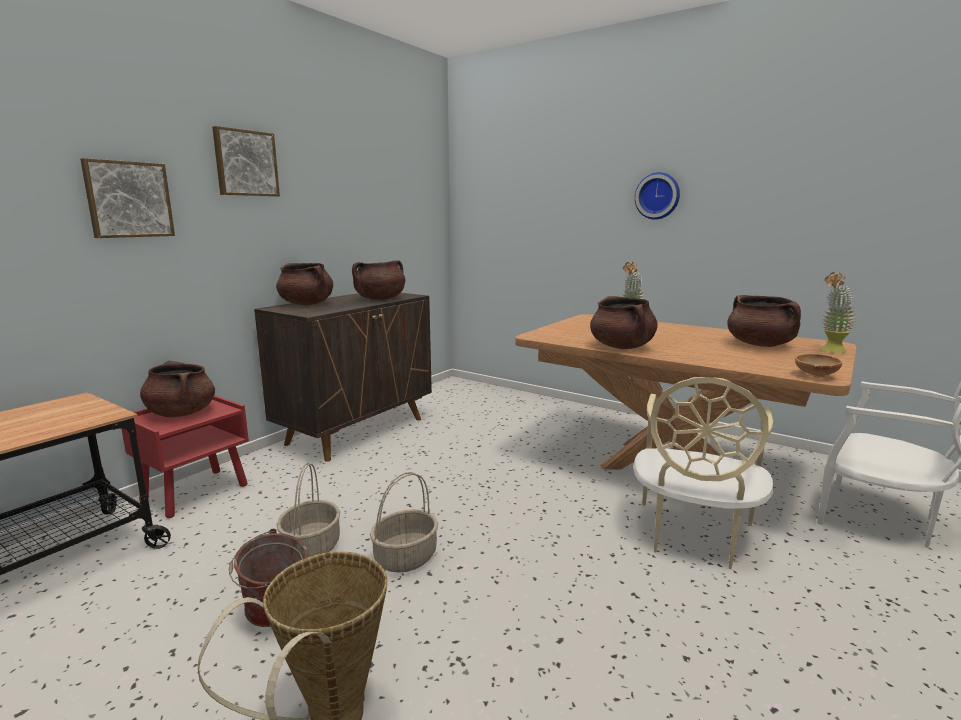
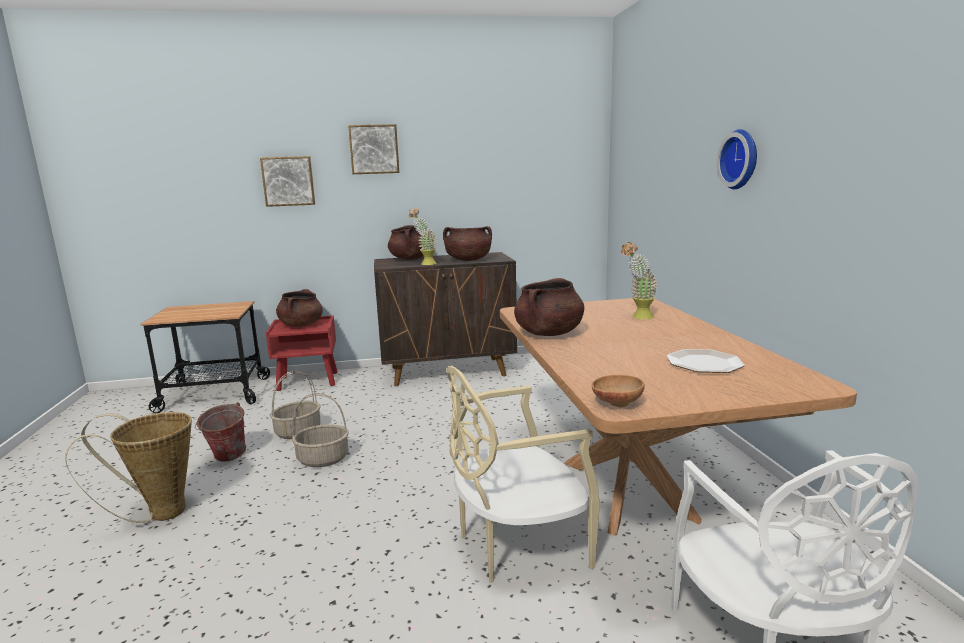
camera: 45 degrees right, 0 degrees up
brown cooking pot [727,295,801,347] -> plate [667,349,745,373]
potted plant [821,272,856,353] -> potted plant moved to [409,208,437,265]

